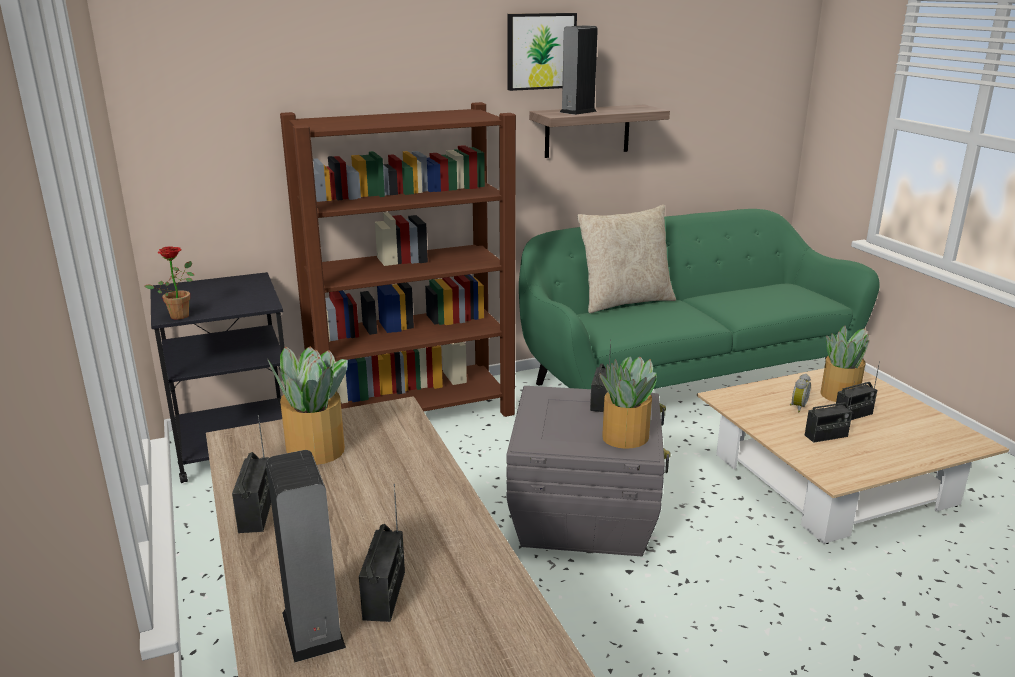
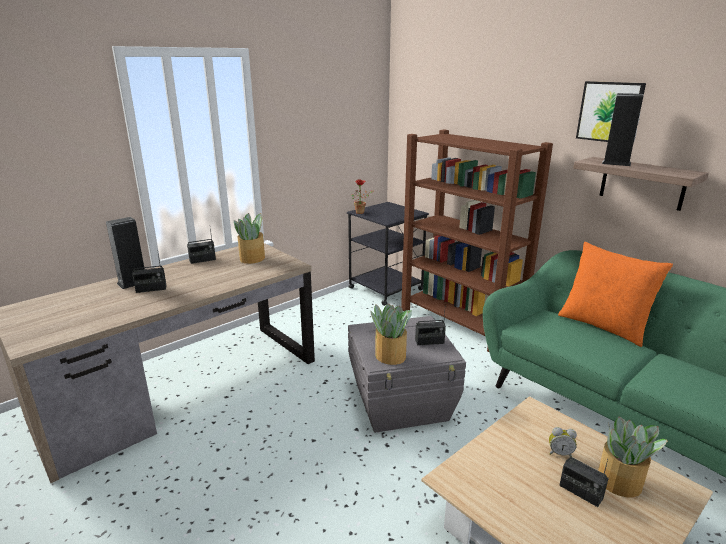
camera: 70 degrees right, 0 degrees up
beige pillow [577,205,676,313] -> orange pillow [558,242,673,347]
radio [805,382,855,443] -> none

